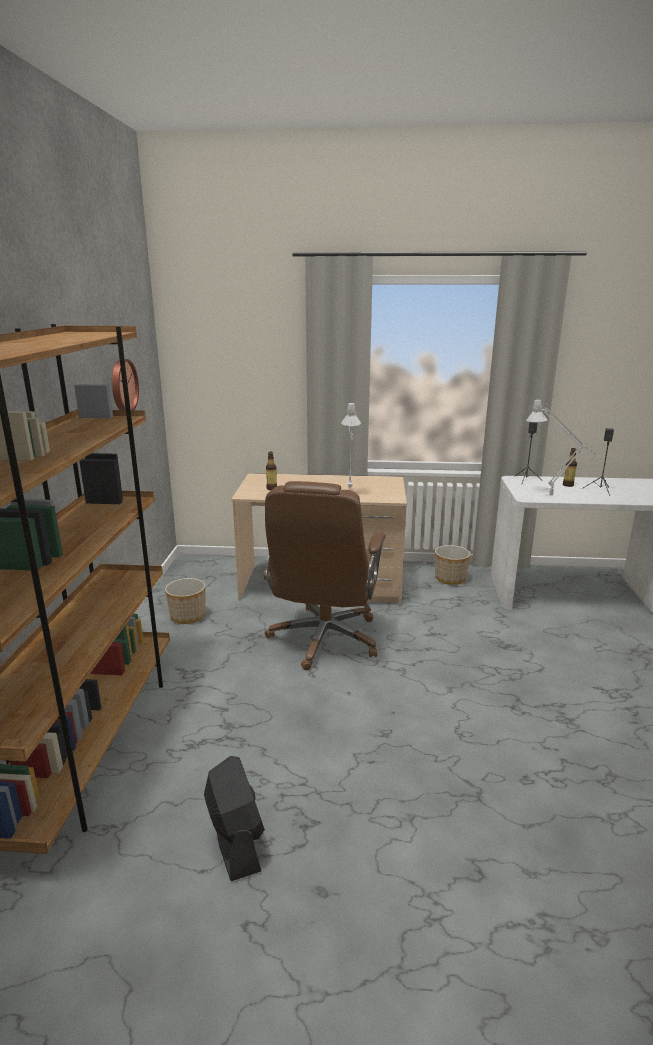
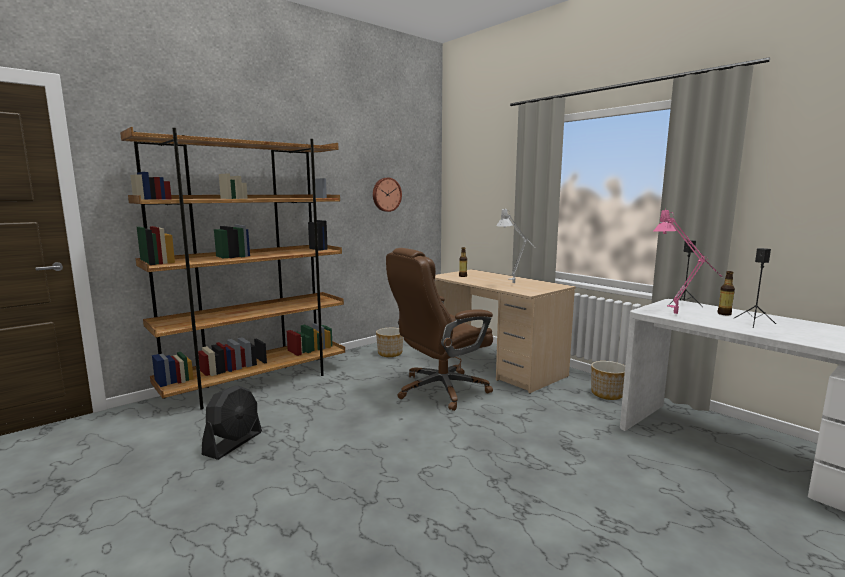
camera: 45 degrees right, 10 degrees down
grey table lamp [527,398,604,495] -> pink table lamp [653,208,722,314]

